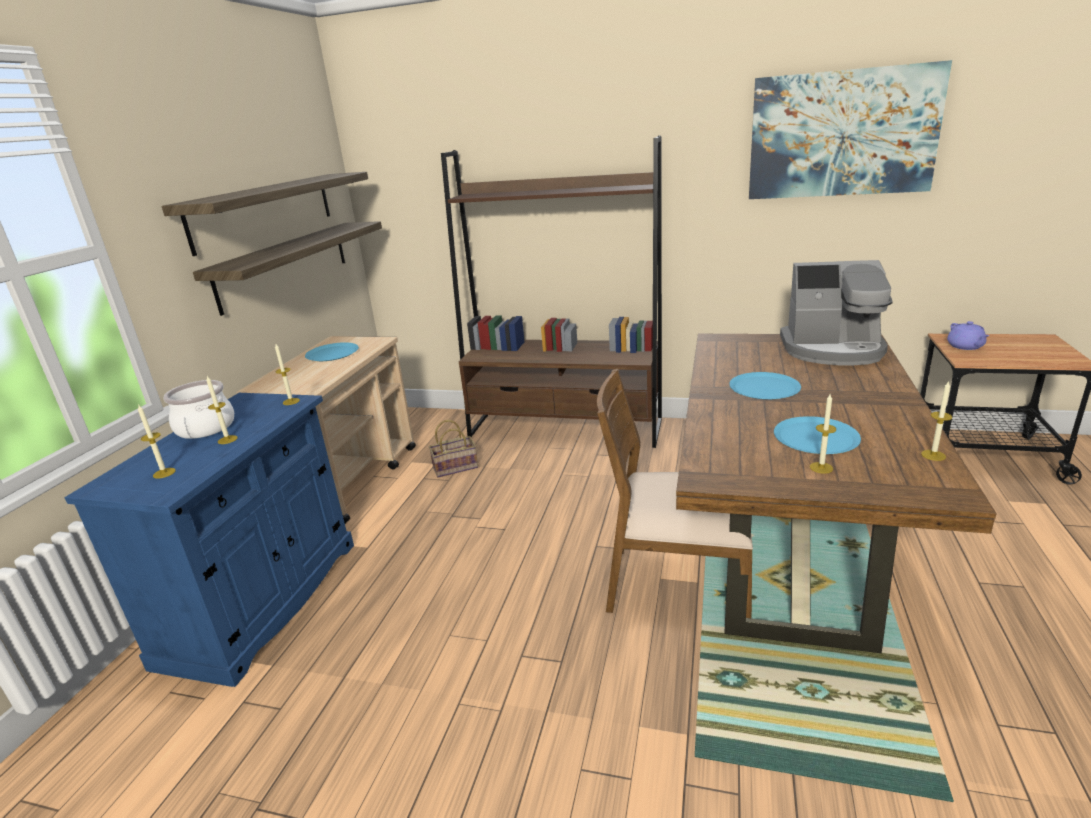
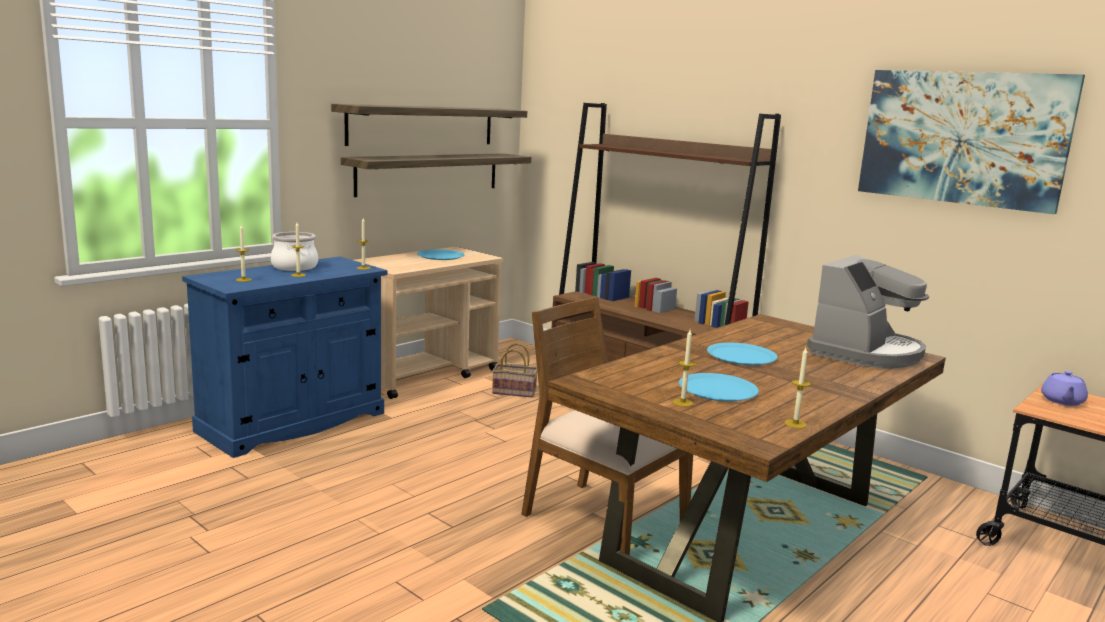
camera: 25 degrees right, 10 degrees down
coffee machine [780,260,893,365] -> coffee machine turned 90 degrees counterclockwise [807,255,929,369]

